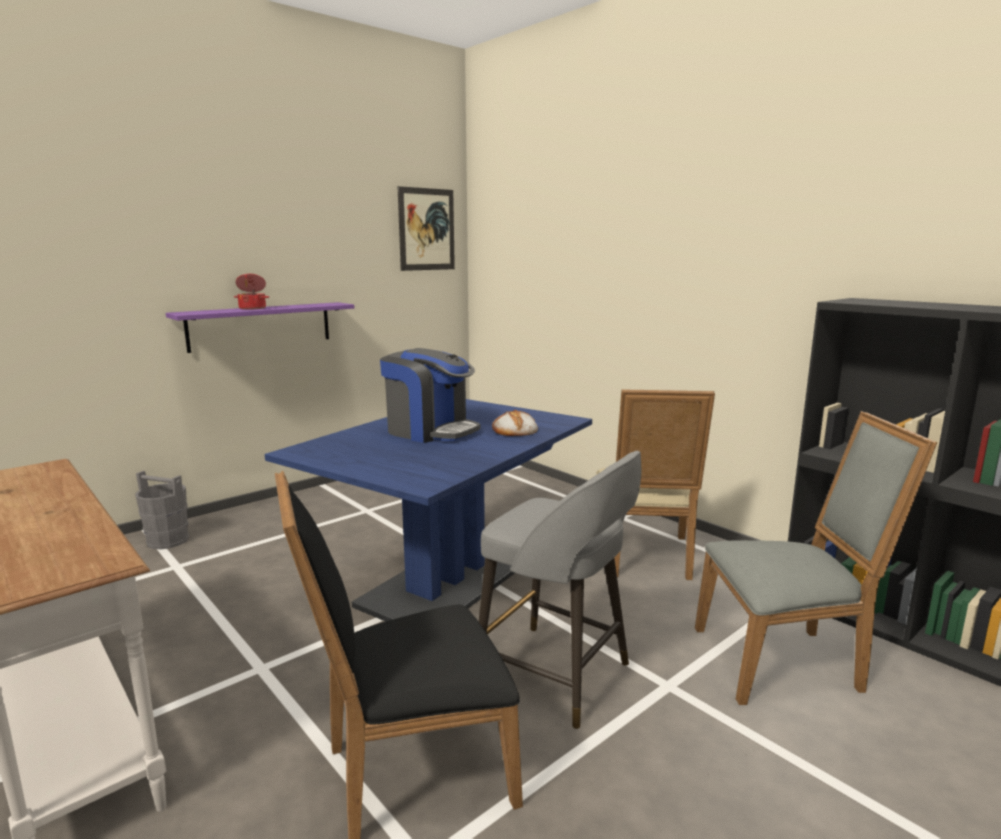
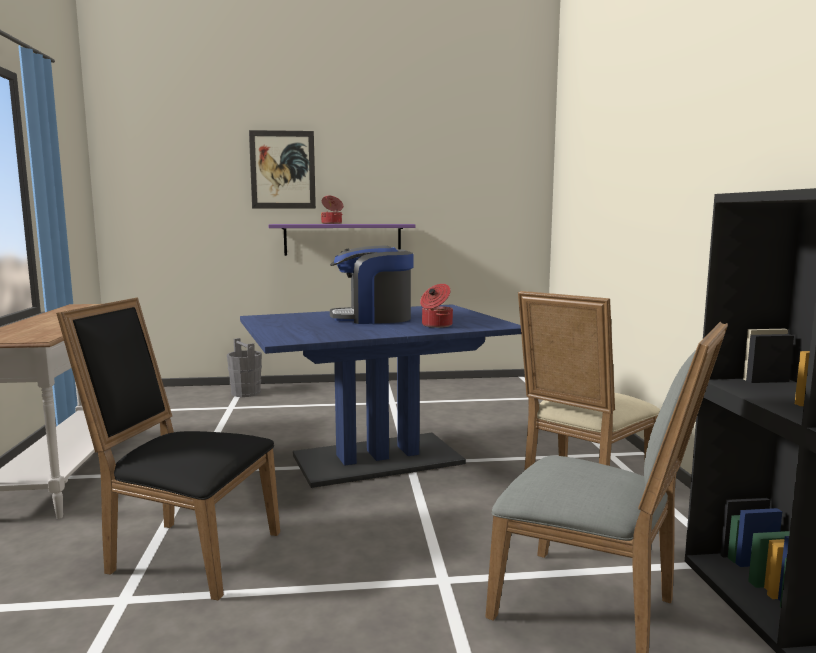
camera: 35 degrees right, 5 degrees down
coffee machine [380,348,481,443] -> coffee machine turned 105 degrees clockwise [330,246,413,324]
picture [397,186,455,271] -> picture moved to [249,130,316,209]
grey stool [479,451,641,729] -> none
bread [492,410,538,436] -> cooking pot [420,284,453,328]

